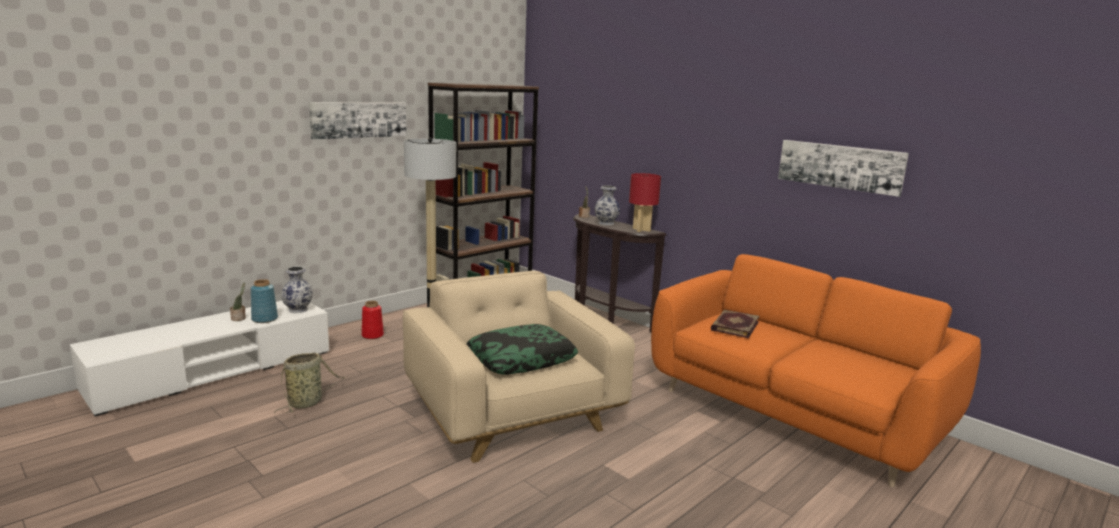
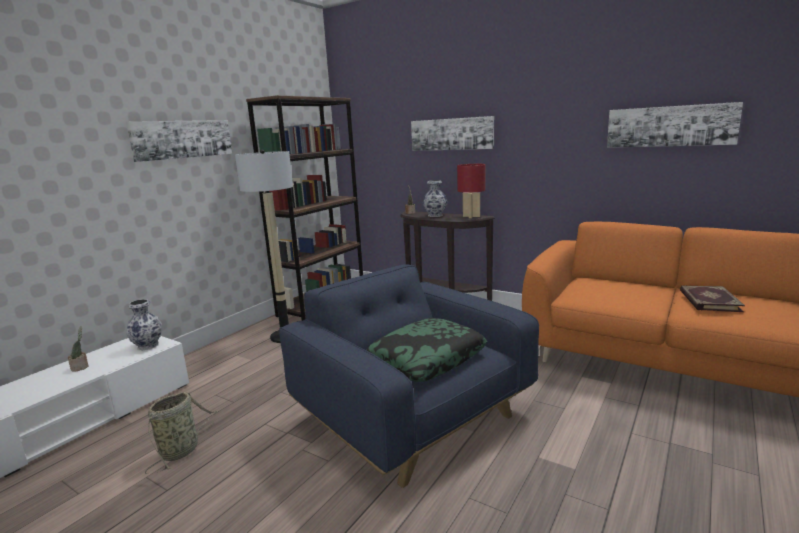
camera: 10 degrees left, 0 degrees up
blue vase [251,279,278,323] -> none
red vase [362,301,384,339] -> none
beige armchair [403,271,635,463] -> blue armchair [279,264,539,488]
book [711,310,760,338] -> book moved to [680,285,745,312]
none -> picture [411,116,494,151]

